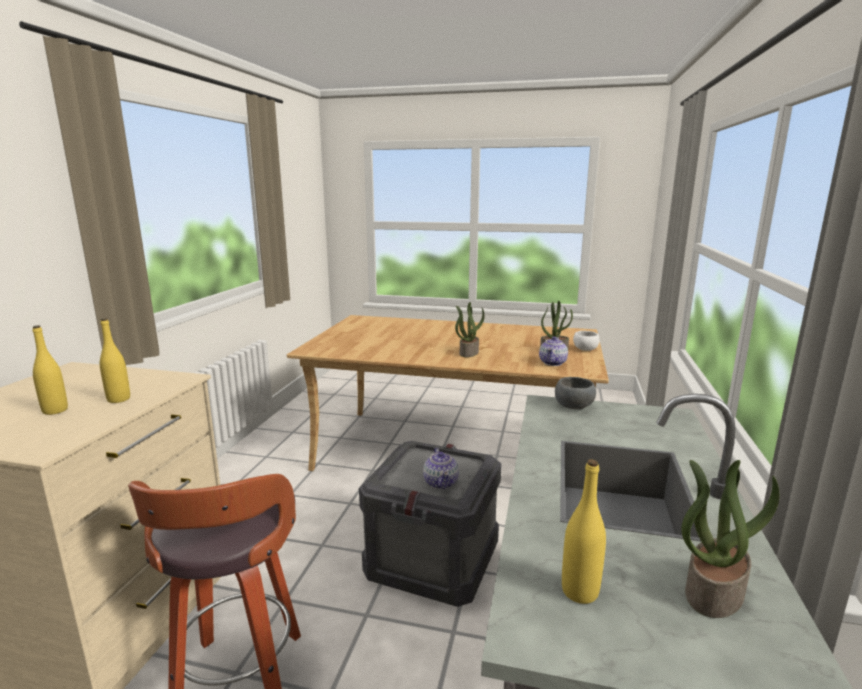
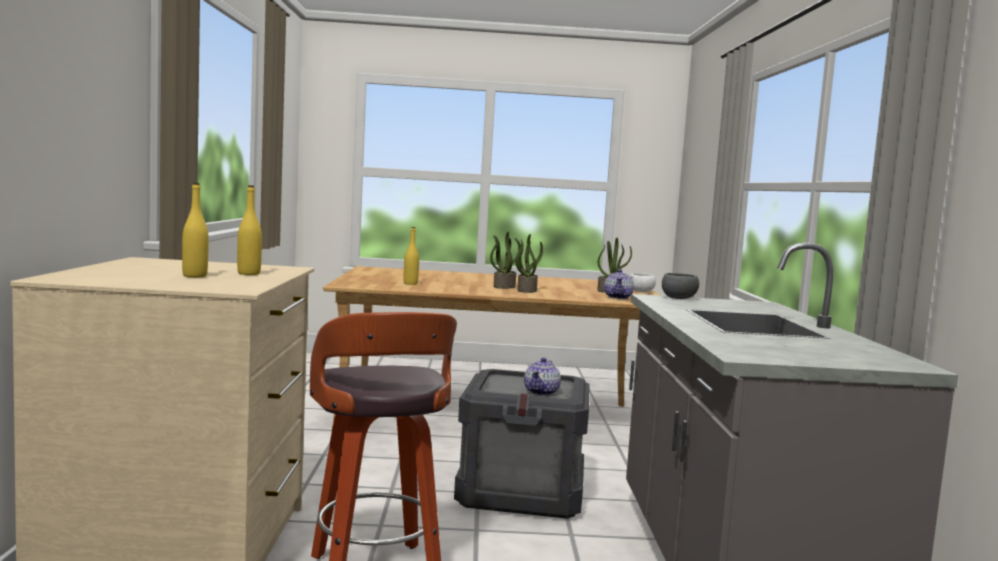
camera: 15 degrees left, 10 degrees down
teapot [423,448,459,489] -> teapot turned 45 degrees clockwise [524,357,561,396]
yellow bottle [562,459,606,604] -> yellow bottle moved to [404,227,419,285]
potted plant [681,460,780,618] -> potted plant moved to [490,232,524,289]

